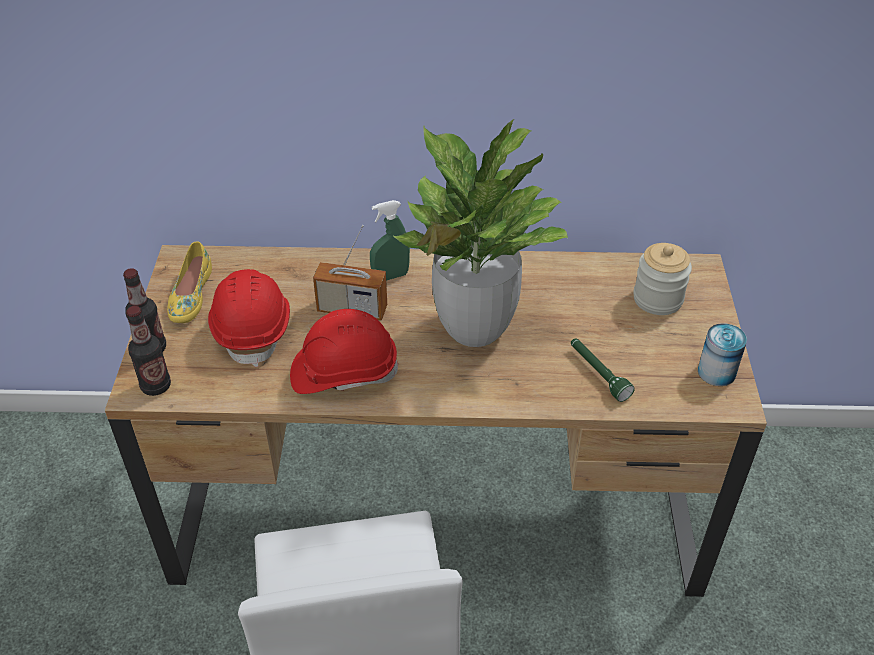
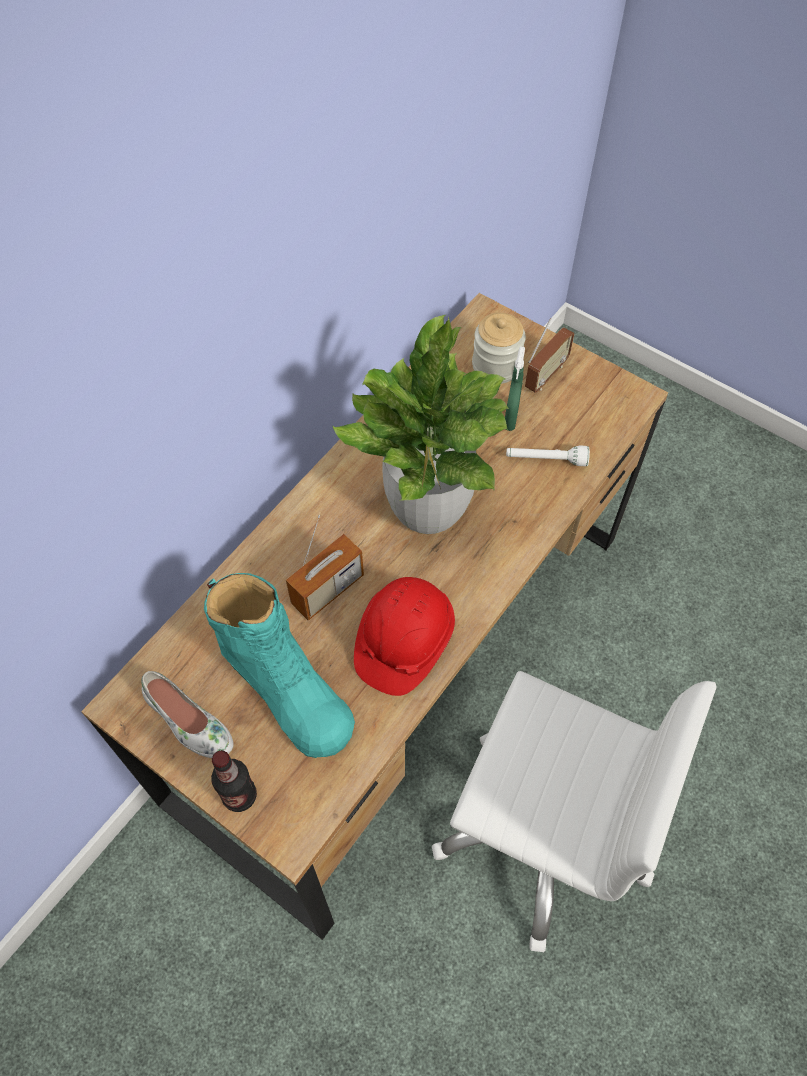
camera: 55 degrees left, 15 degrees up
bottle [126,306,171,396] -> none
yellow shoe [167,241,212,323] -> white shoe [141,671,234,758]
red hard hat [208,269,290,367] -> turquoise boot [204,573,355,758]
green spray bottle [370,200,410,281] -> green spray bottle moved to [505,347,525,431]
green flashlight [571,338,635,402] -> white flashlight [506,446,590,466]
can [698,323,747,386] -> none
none -> radio [525,318,574,393]

